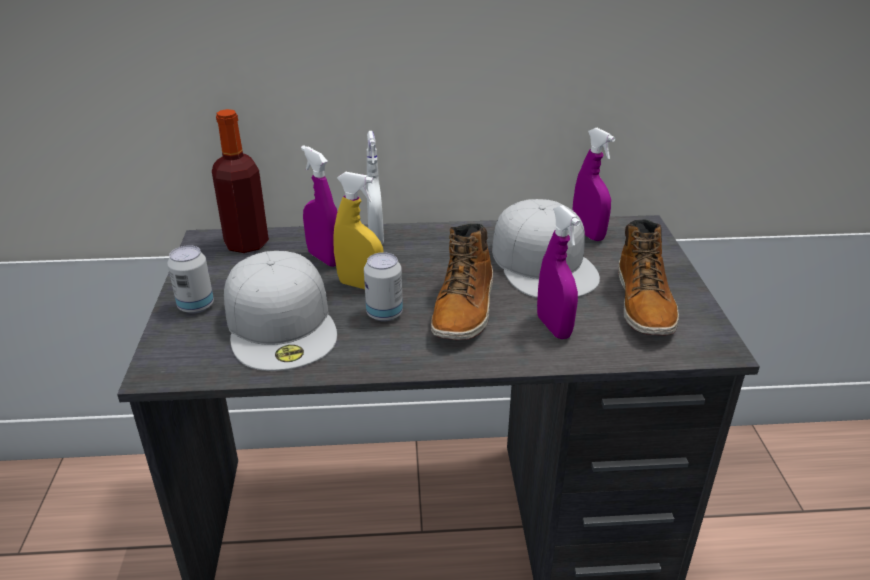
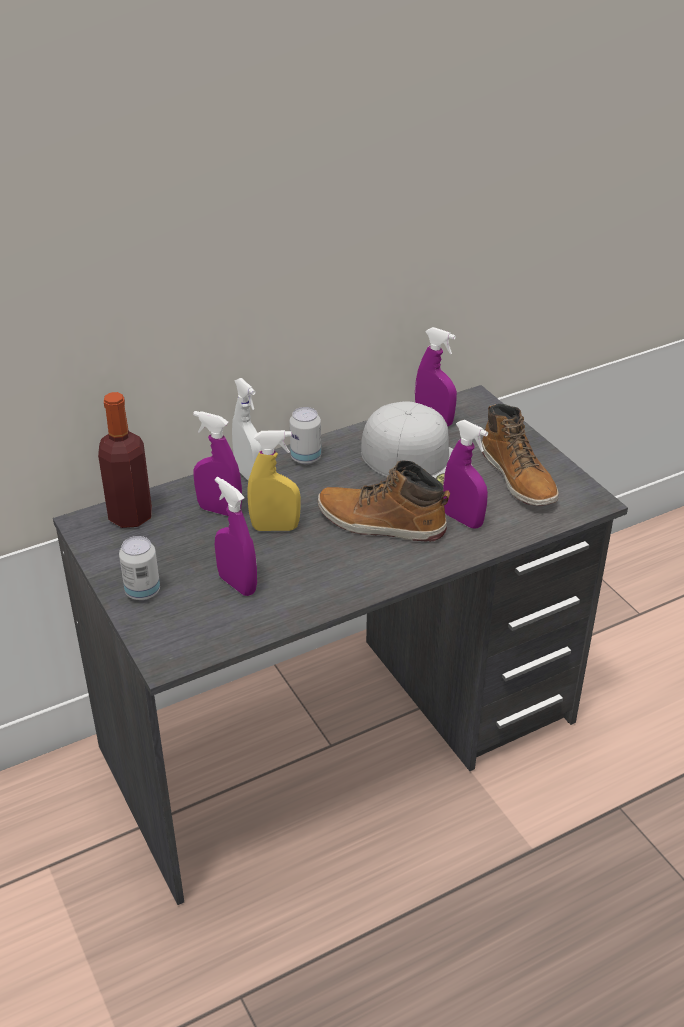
camera: 25 degrees left, 5 degrees up
white cap [224,251,337,371] -> purple spray bottle [215,477,257,596]
can [364,252,403,322] -> can moved to [290,407,321,464]
boot [431,224,493,340] -> boot turned 120 degrees clockwise [318,461,450,542]

